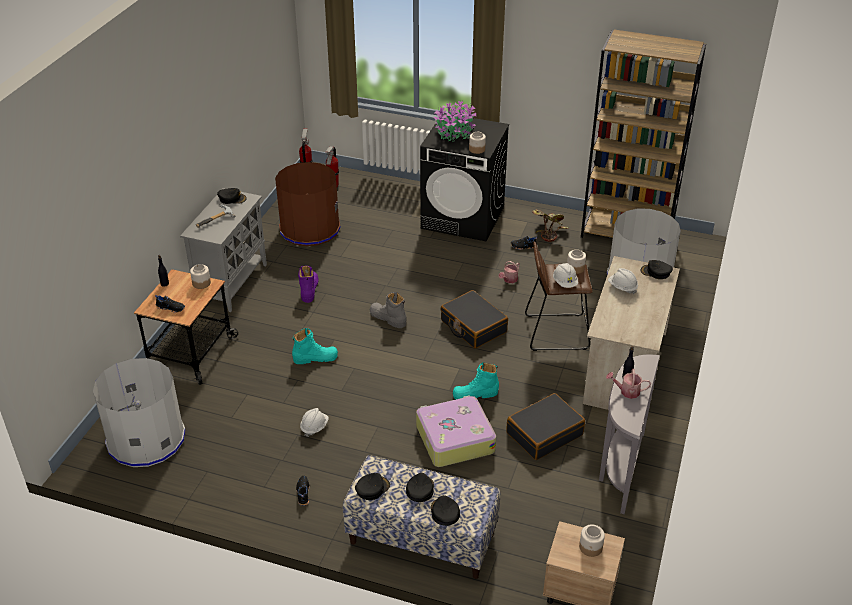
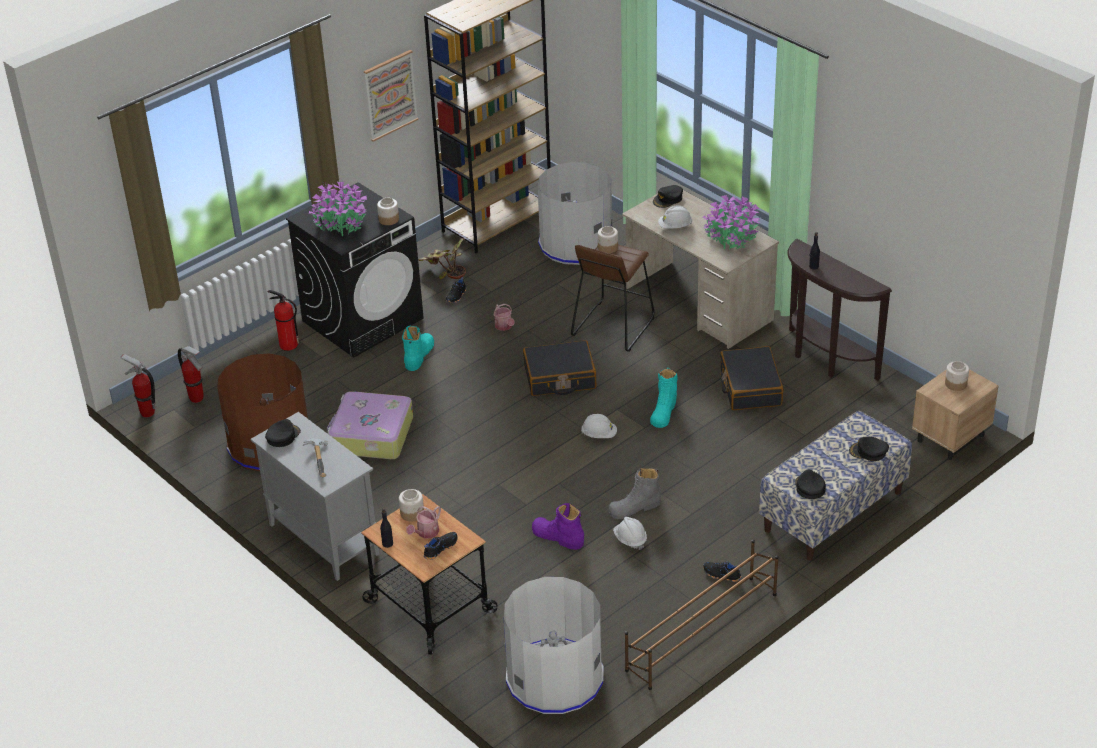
camera: 60 degrees left, 0 degrees up
turquoise boot [292,328,338,364] -> turquoise boot moved to [402,325,434,371]
purple boot [298,266,319,303] -> purple boot moved to [532,503,584,550]
grey boot [370,292,407,328] -> grey boot moved to [609,468,661,519]
black cap [406,473,434,502] -> none
suitcase [416,395,496,467] -> suitcase moved to [327,391,413,459]
white hard hat [553,263,578,288] -> white hard hat moved to [581,414,617,438]
grey console table [599,355,660,514] -> brown console table [787,239,892,381]
watering can [606,369,651,399] -> watering can moved to [406,506,441,538]
none -> fire extinguisher [268,290,299,351]
none -> picture [364,50,418,142]
none -> brown shoe rack [625,540,778,690]
none -> potted plant [702,194,760,250]

